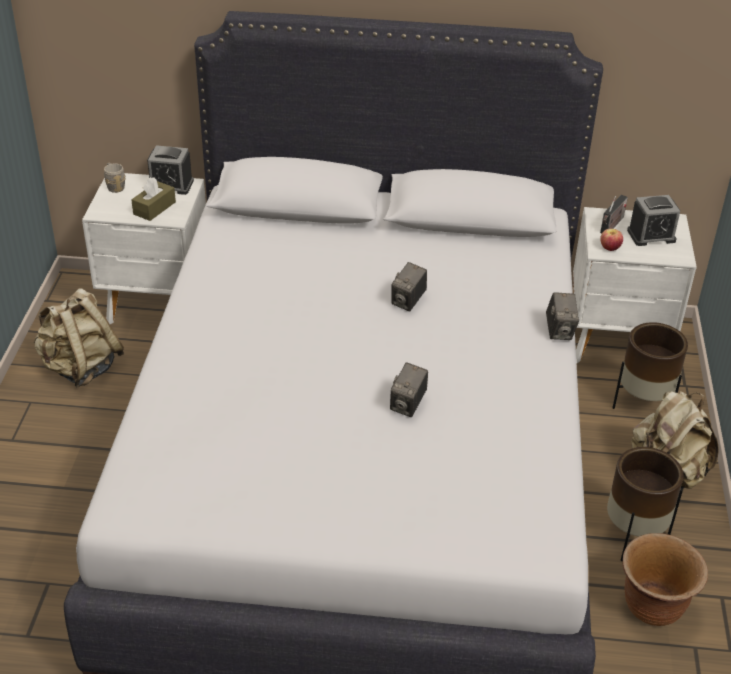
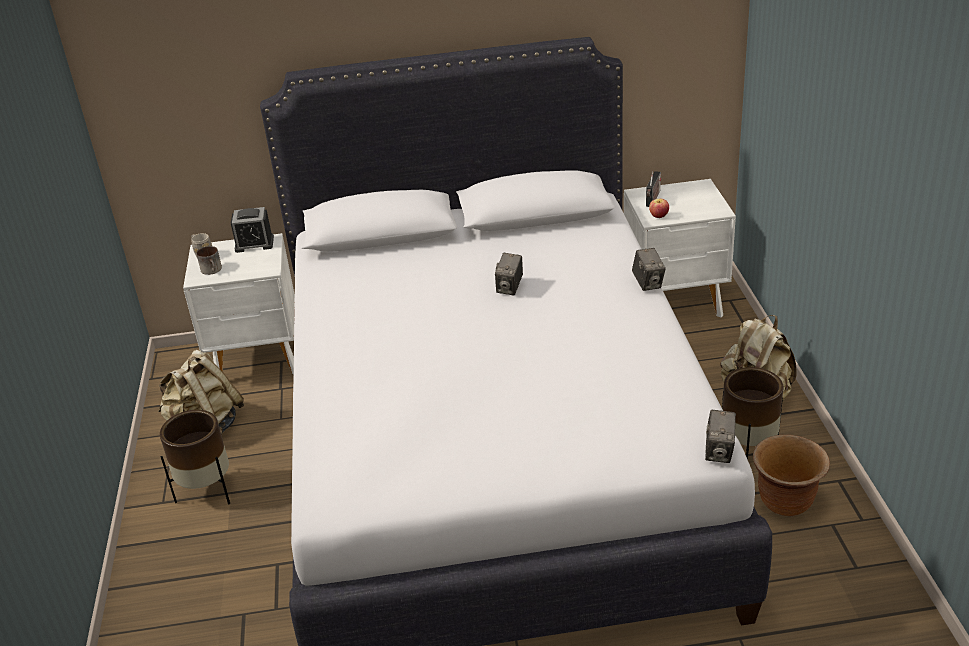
camera: 10 degrees left, 5 degrees down
brown tissue box [131,177,176,221] -> none
camera [390,362,428,417] -> camera moved to [705,410,736,463]
brown planter [612,322,688,409] -> brown planter moved to [160,410,230,504]
alarm clock [627,195,680,246] -> none
none -> mug [196,246,222,275]

